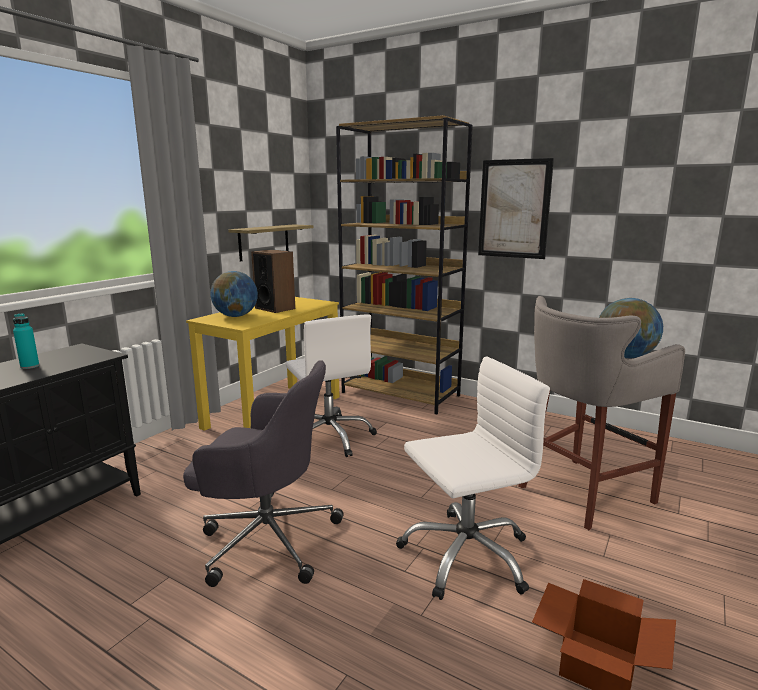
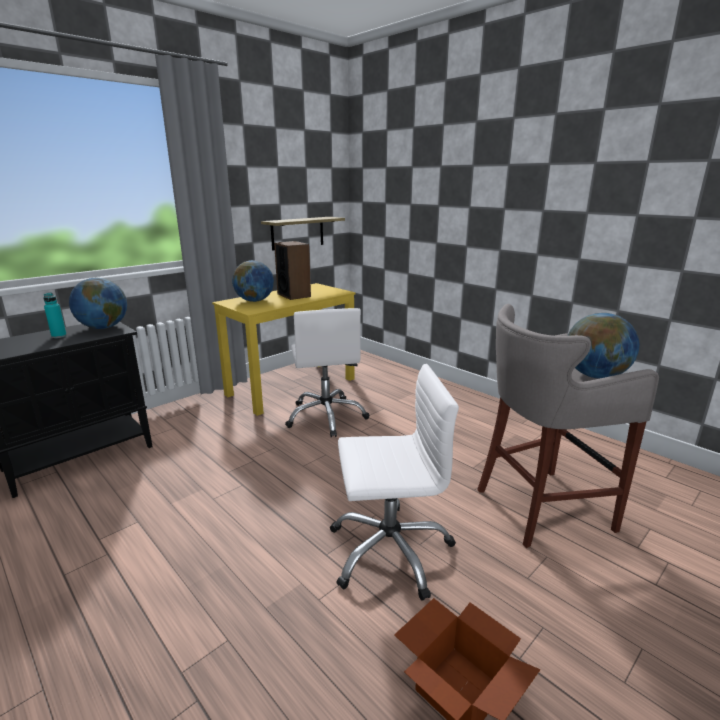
camera: 15 degrees right, 5 degrees up
grey office chair [183,360,344,587] -> none
brown bookcase [336,115,473,414] -> none
picture [478,158,554,259] -> none
none -> globe [69,278,127,329]

